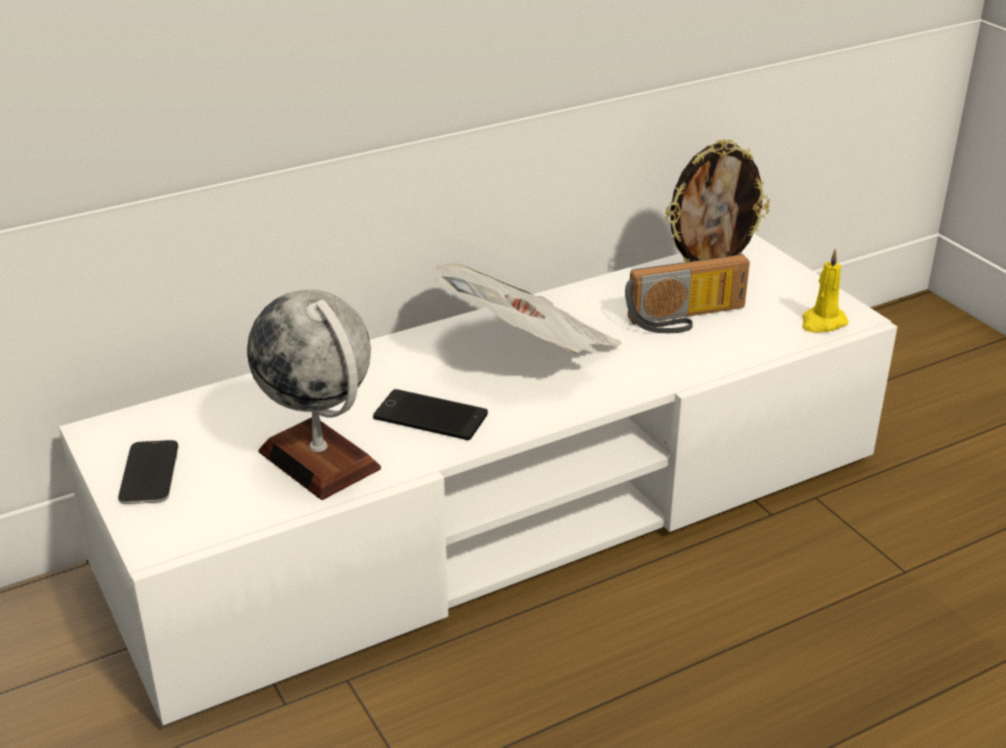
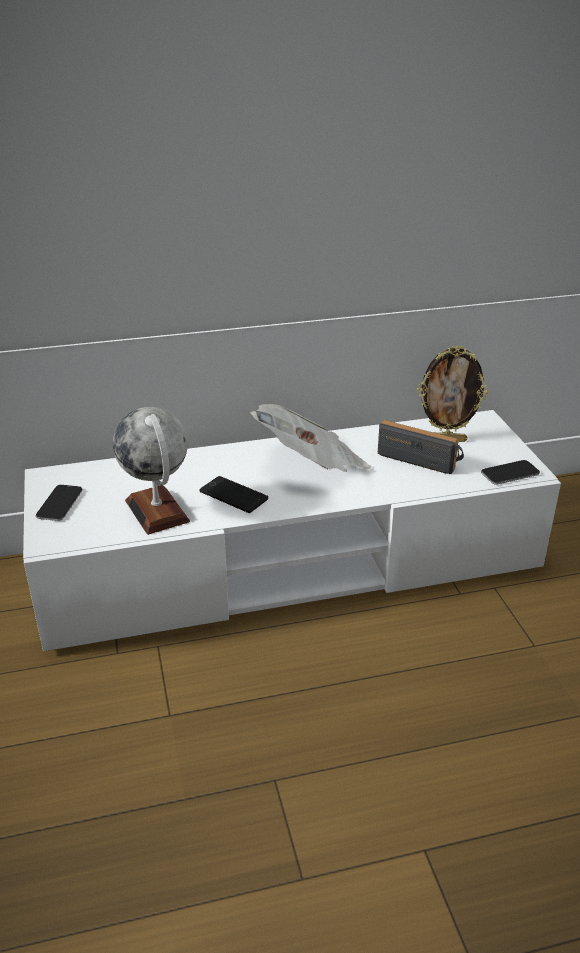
camera: 15 degrees right, 0 degrees up
radio [625,254,750,333] -> radio turned 150 degrees counterclockwise [378,420,464,474]
yellow candle [802,249,849,333] -> phone [481,460,540,485]

